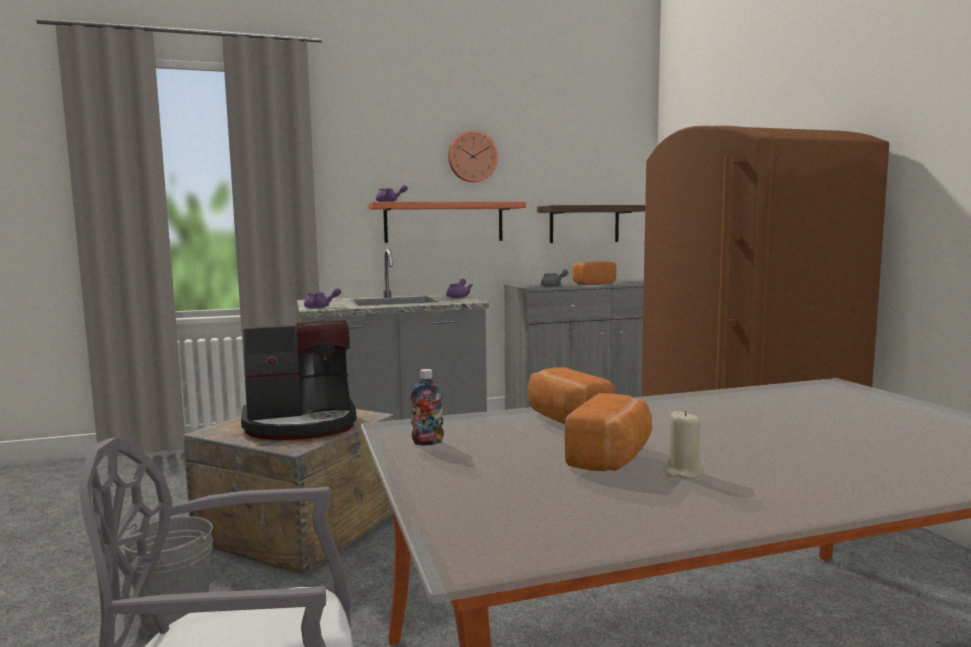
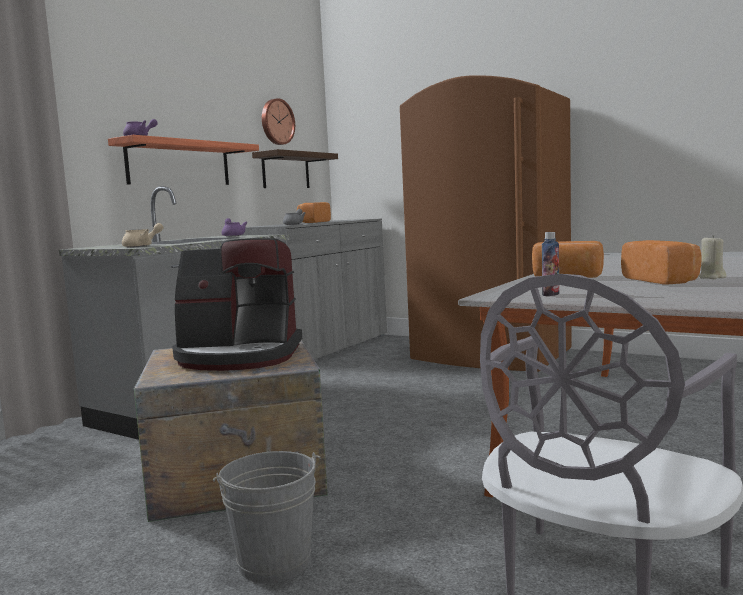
camera: 40 degrees left, 0 degrees up
coffee machine [241,320,357,440] -> coffee machine turned 60 degrees clockwise [172,238,302,371]
purple teapot [304,288,341,308] -> beige teapot [122,223,164,248]
wall clock [448,130,498,182] -> wall clock moved to [262,98,295,145]

